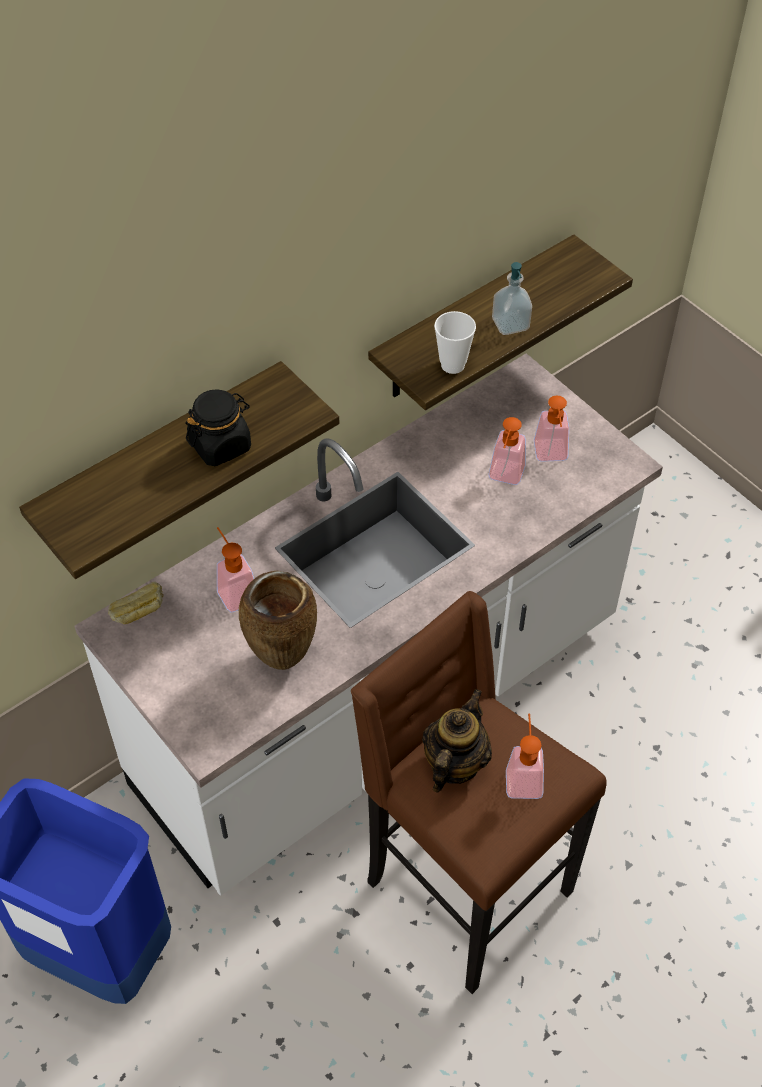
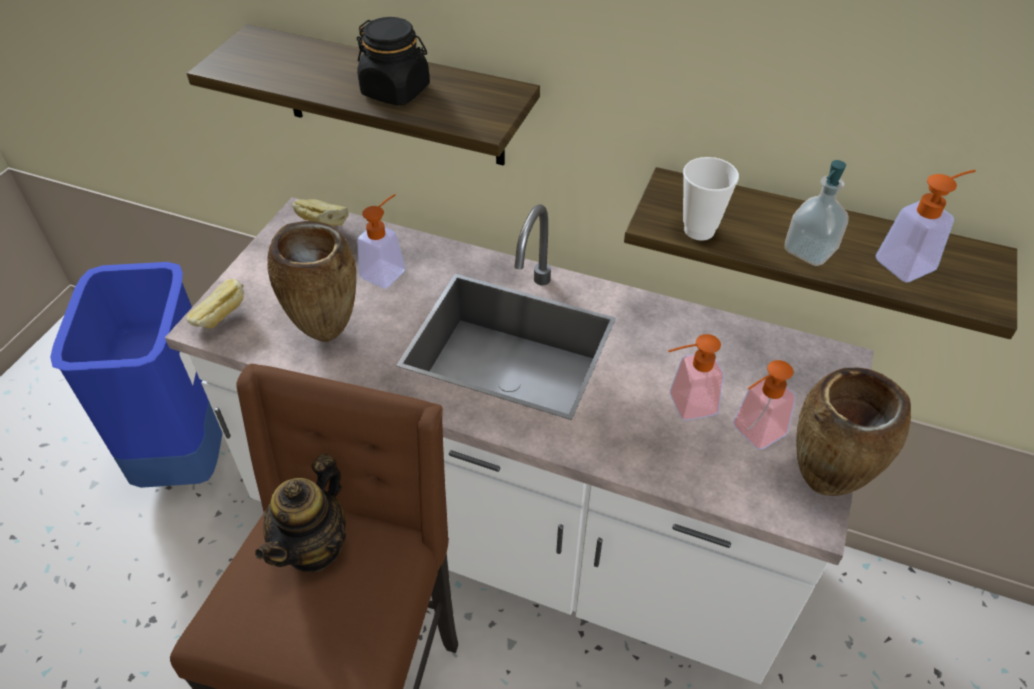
camera: 60 degrees right, 5 degrees down
teapot [422,689,492,793] -> teapot turned 120 degrees clockwise [255,453,346,572]
soap dispenser [506,714,544,799] -> soap dispenser moved to [875,170,976,282]
none -> bread [186,279,244,328]
none -> brown vase [796,368,911,496]

